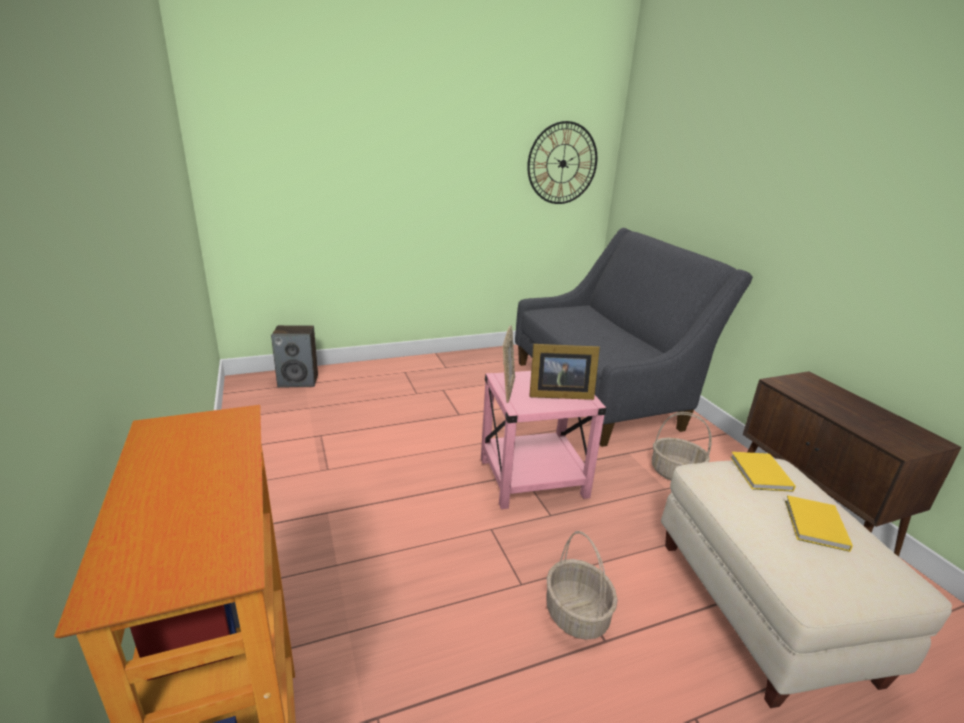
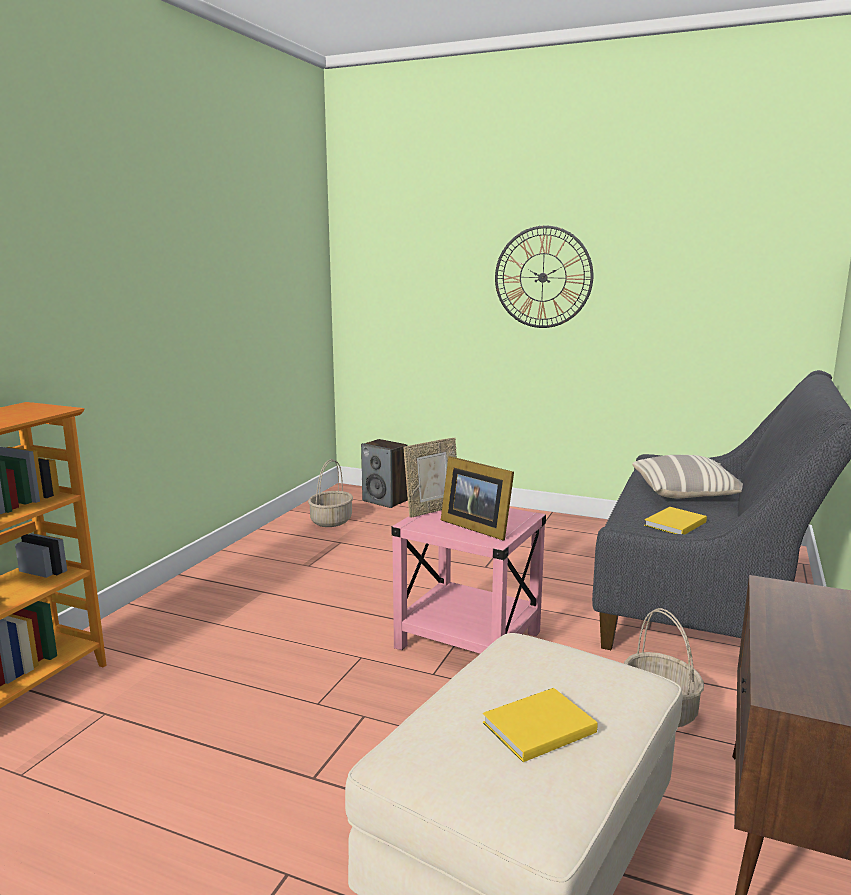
camera: 45 degrees right, 10 degrees down
wall clock [527,121,597,204] -> wall clock moved to [495,225,593,328]
basket [546,531,618,640] -> basket moved to [308,459,353,527]
yellow book [730,452,796,492] -> yellow book moved to [644,507,707,534]
none -> pillow [632,455,743,499]

